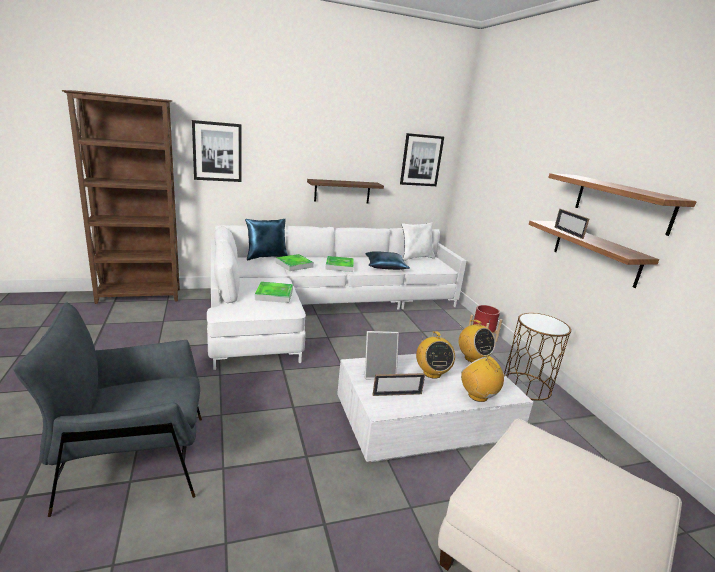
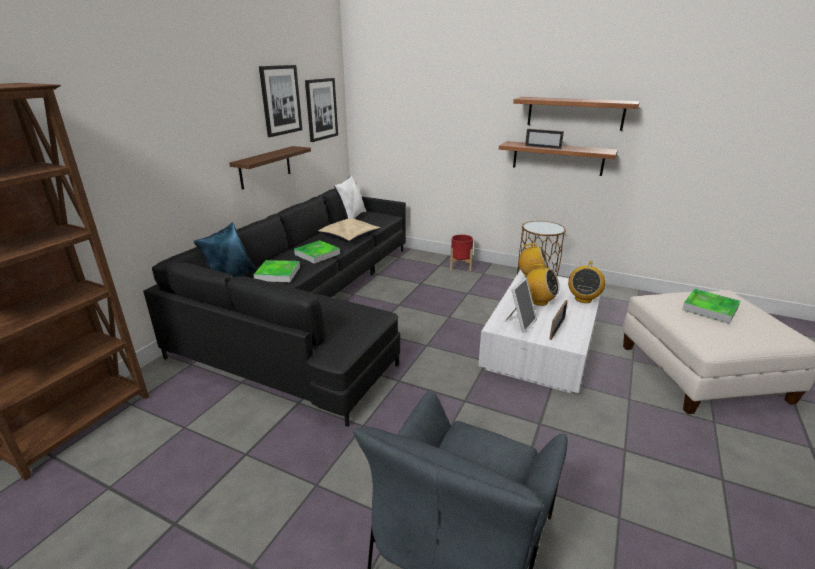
camera: 45 degrees left, 5 degrees up
picture [192,120,241,182] -> picture moved to [259,65,302,137]
white sofa [207,225,467,370] -> black sofa [143,188,406,427]
tray [255,282,293,303] -> tray moved to [682,289,741,324]
blue pillow [365,251,410,270] -> beige pillow [318,218,381,241]
radio [461,356,511,402] -> radio turned 75 degrees counterclockwise [568,261,605,303]

